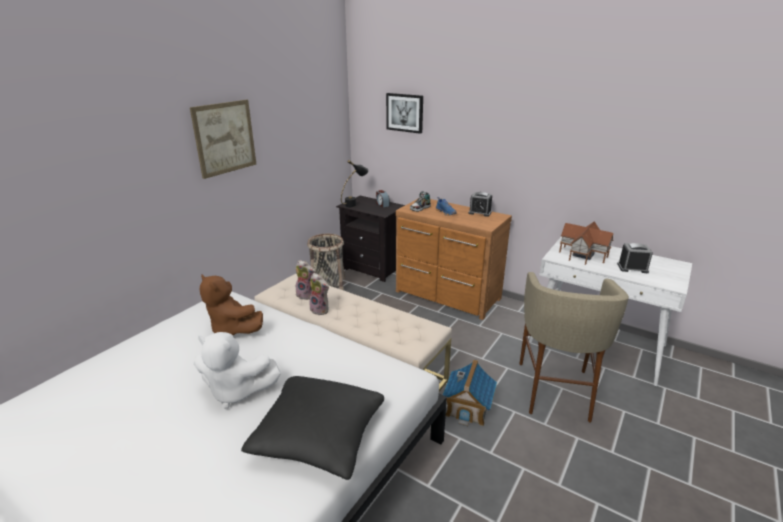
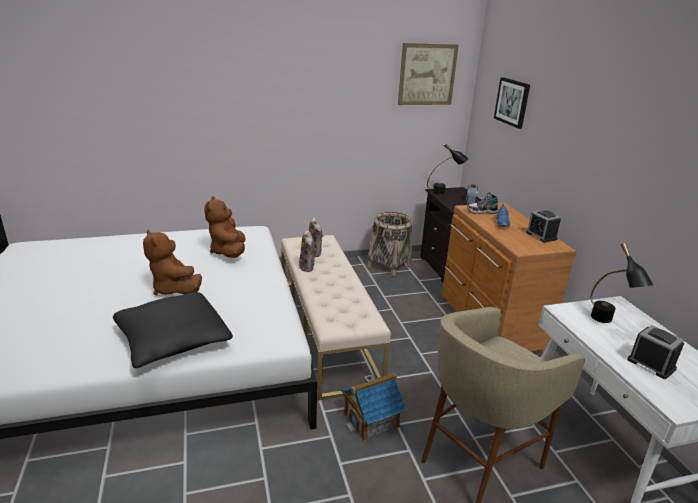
camera: 40 degrees right, 0 degrees up
picture [190,100,256,179] -> picture moved to [398,43,459,105]
white plush toy [194,332,281,409] -> brown plush toy [143,230,202,296]
toy house [559,221,614,265] -> black table lamp [590,243,654,323]

